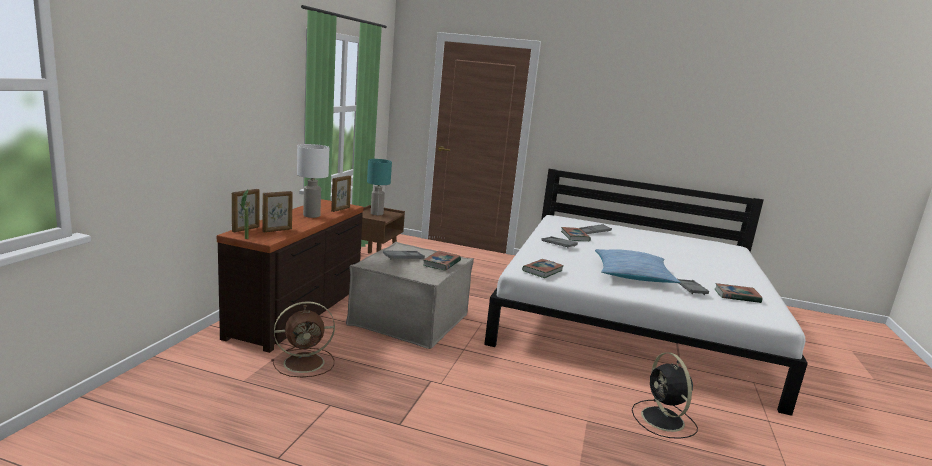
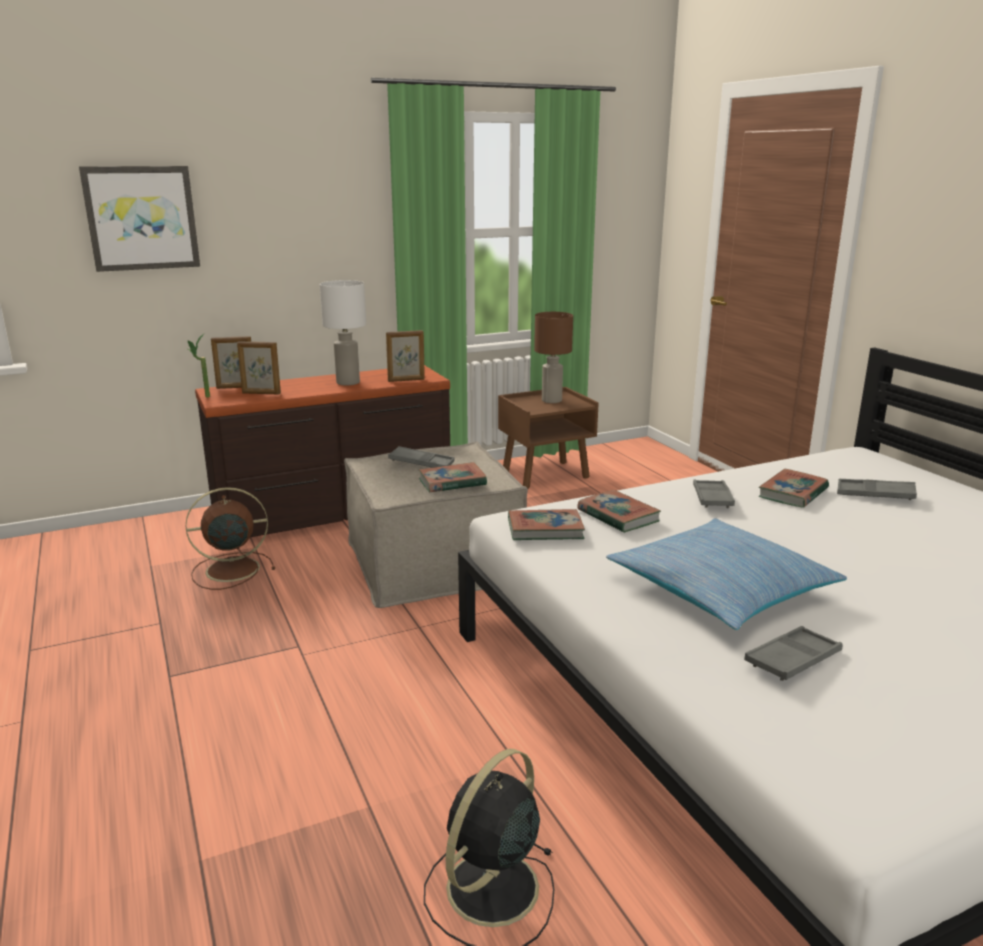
camera: 50 degrees right, 5 degrees up
brown fan [272,301,335,377] -> brown fan turned 135 degrees clockwise [186,487,275,590]
turquoise table lamp [367,159,392,215] -> brown table lamp [534,312,573,403]
book [714,283,763,303] -> book moved to [577,490,661,533]
none -> picture [79,166,200,272]

